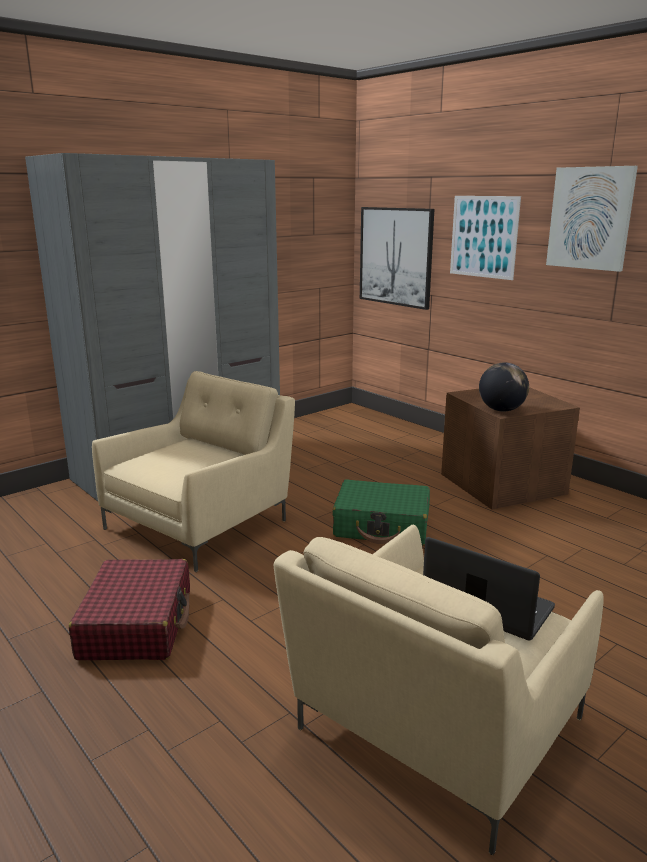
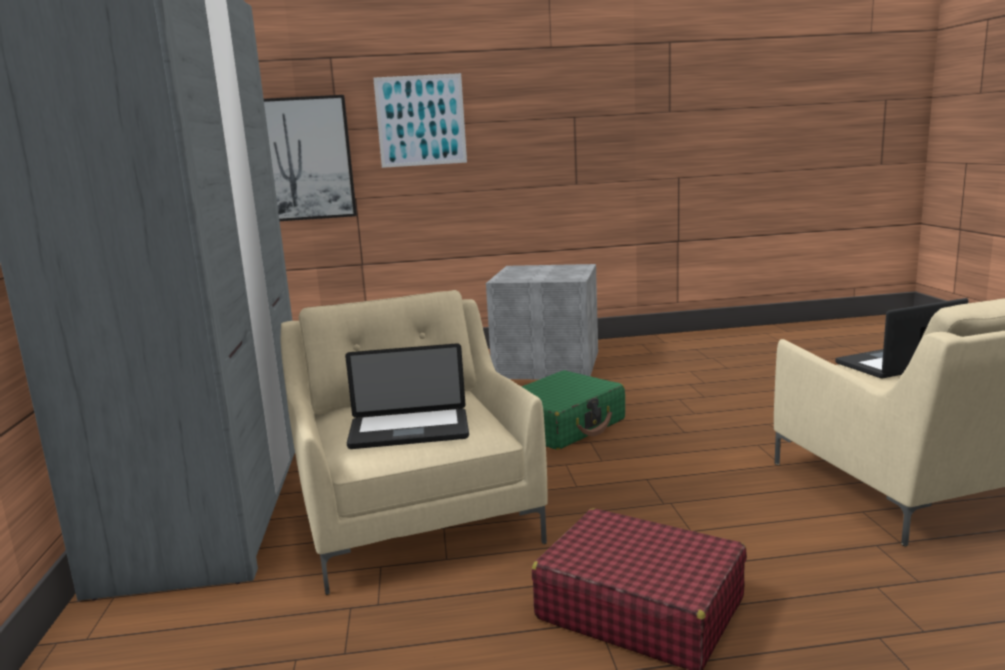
camera: 55 degrees left, 5 degrees down
brown storage box [441,387,580,510] -> grey storage box [486,264,598,379]
globe [479,362,529,412] -> none
picture [546,166,638,272] -> none
none -> laptop [345,343,469,449]

